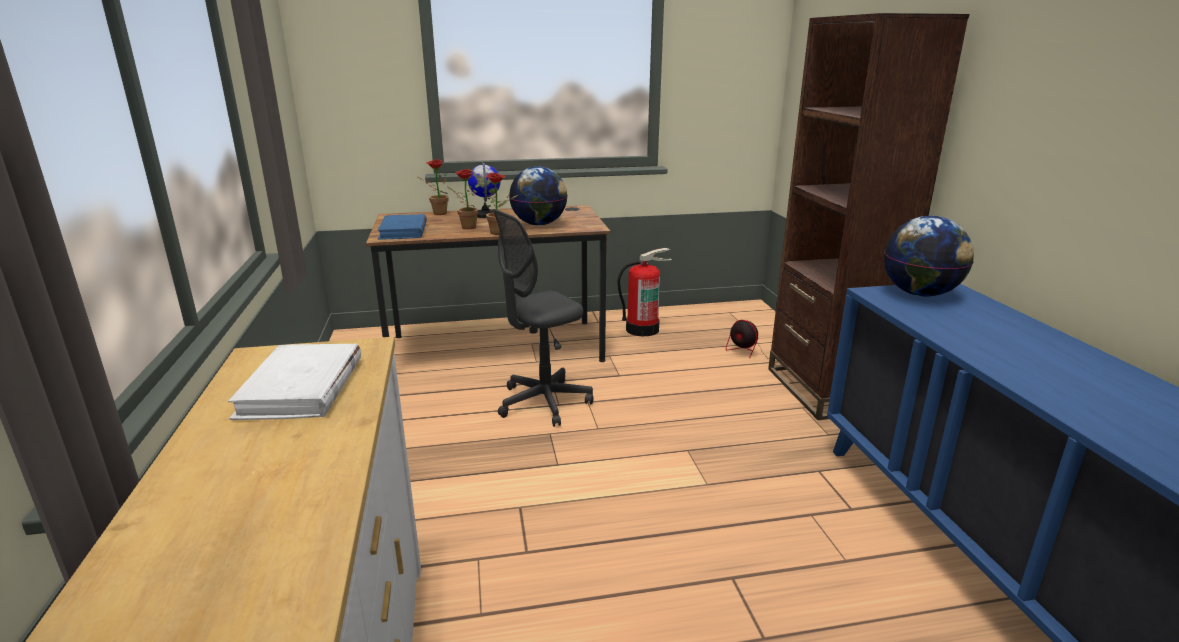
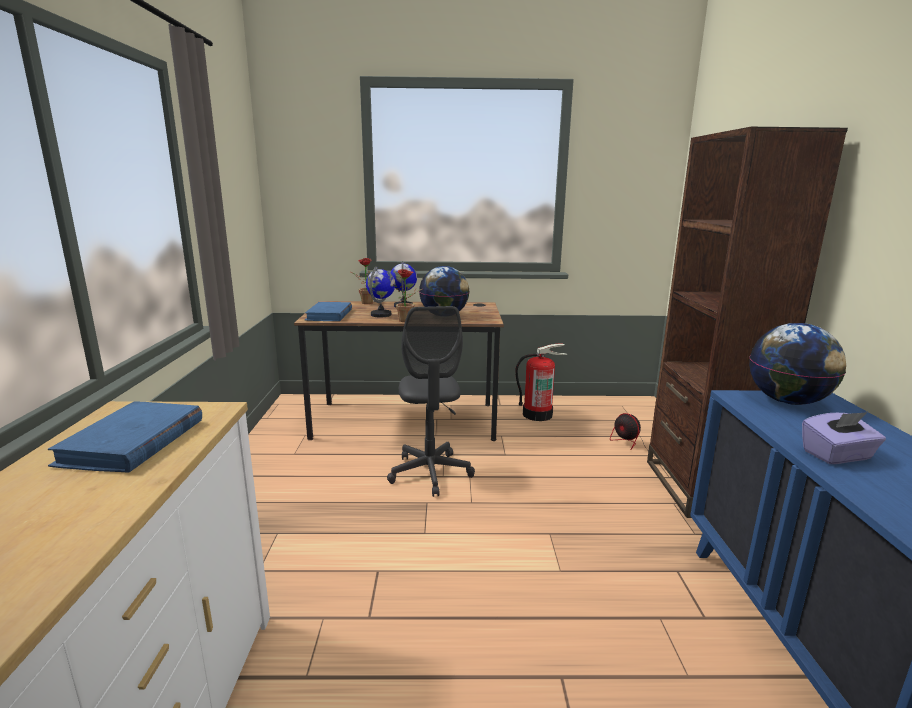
camera: 10 degrees right, 5 degrees down
white book [228,344,361,420] -> blue book [48,401,202,473]
potted plant [447,169,479,229] -> globe [366,267,395,317]
grey office chair [493,209,593,427] -> grey office chair turned 75 degrees counterclockwise [387,306,475,497]
none -> purple tissue box [802,412,886,464]

